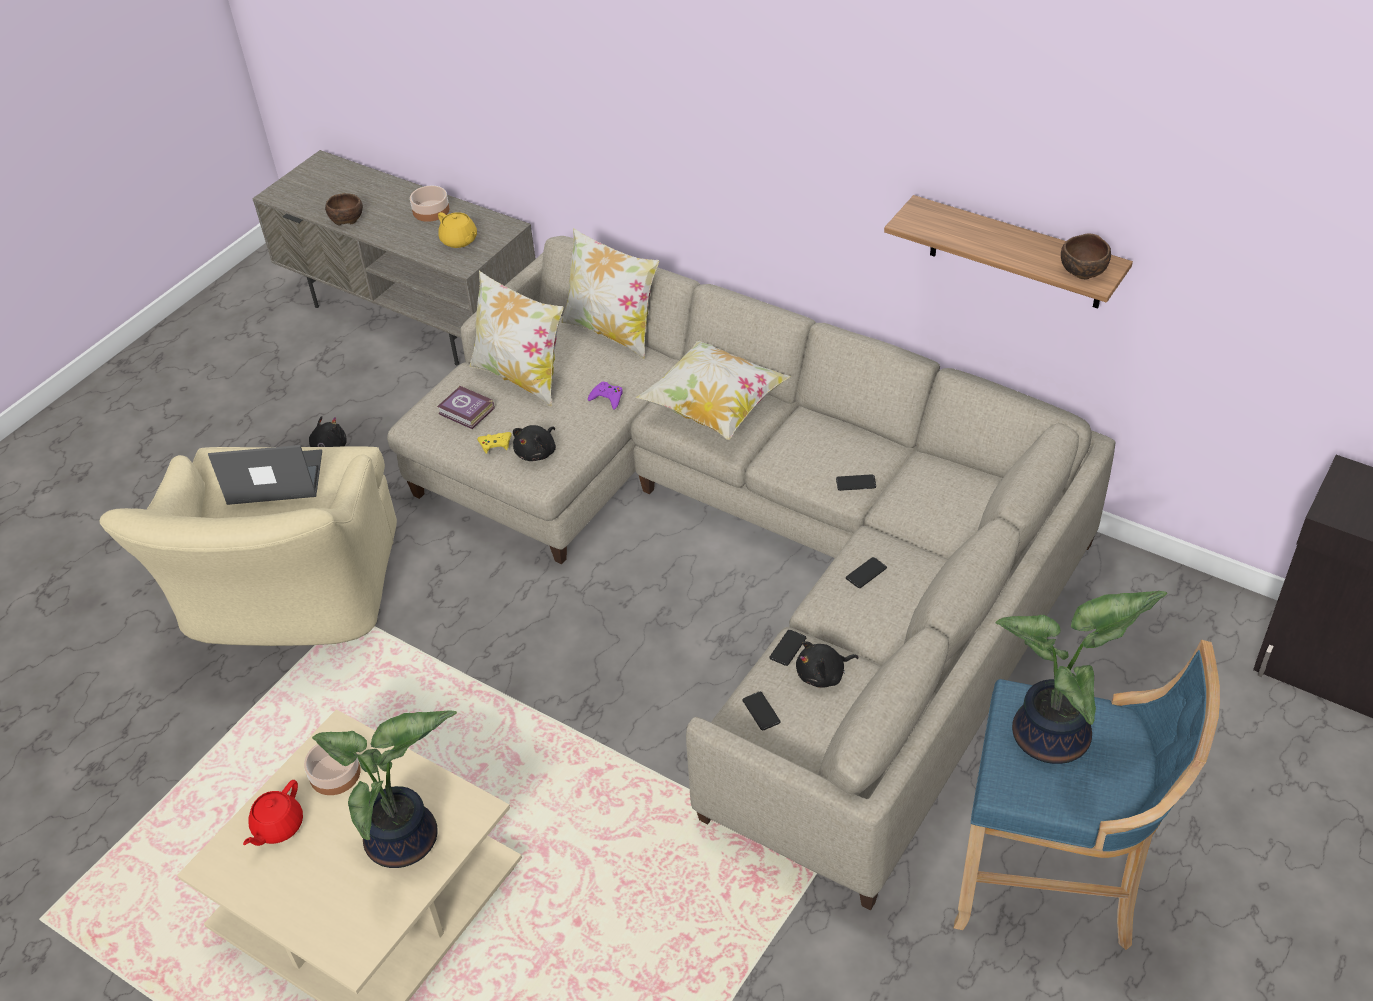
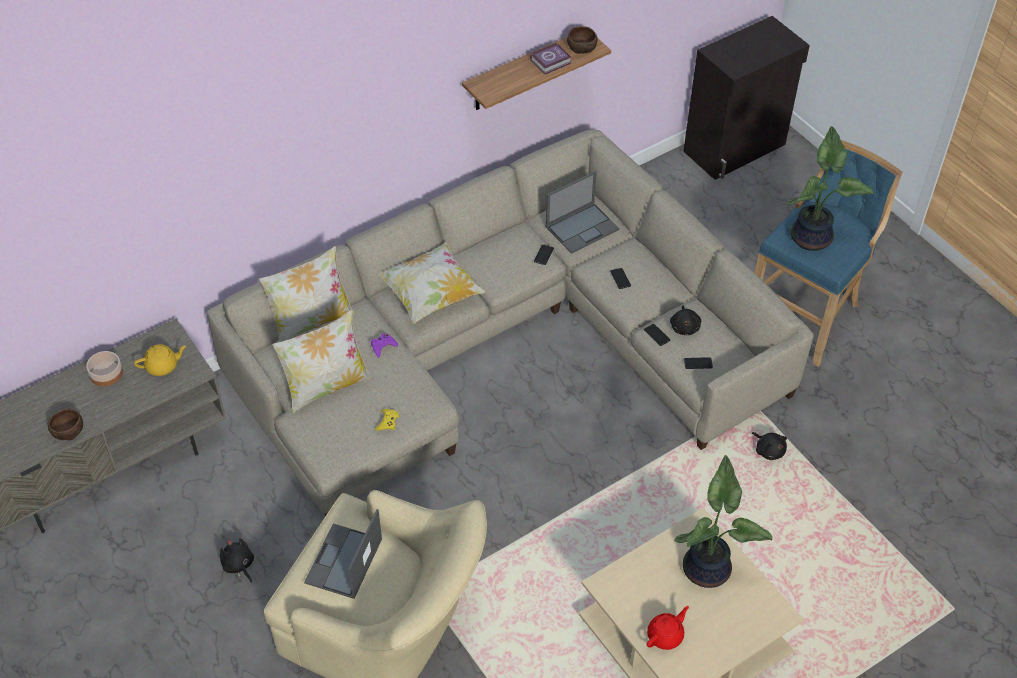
camera: 70 degrees left, 5 degrees up
red teapot [243,780,303,846] -> red teapot turned 90 degrees counterclockwise [647,606,689,650]
bowl [304,744,361,795] -> none
book [437,385,494,429] -> book moved to [530,43,572,74]
black plush toy [513,425,556,461] -> black plush toy moved to [752,432,787,460]
none -> laptop [546,171,620,254]

